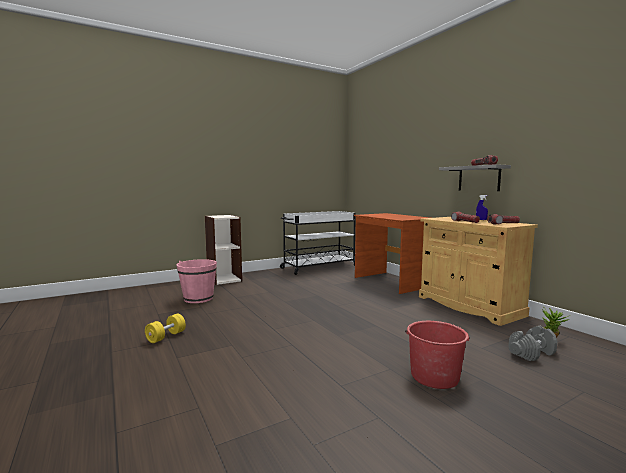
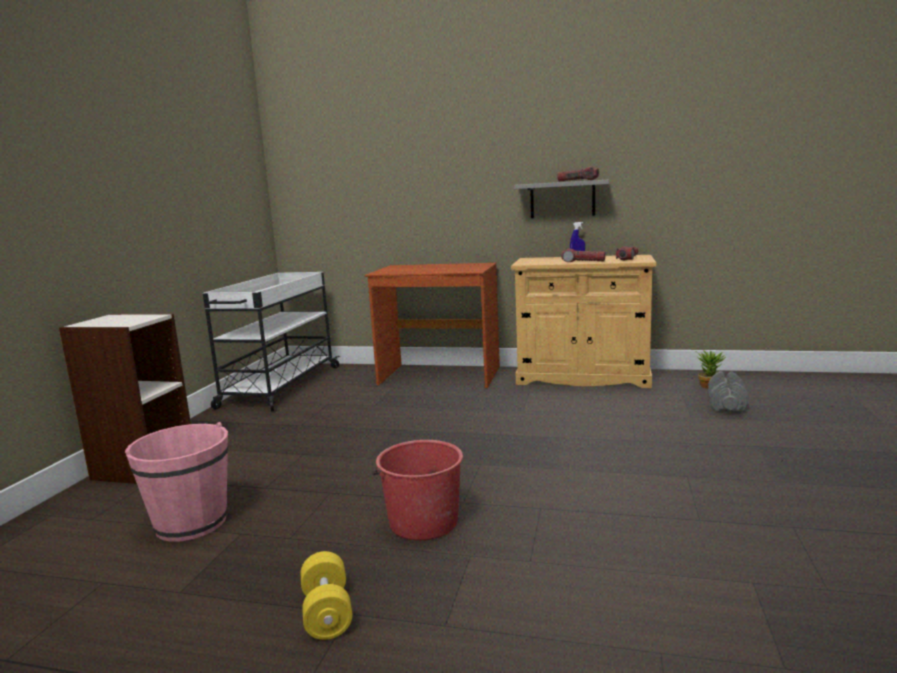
camera: 45 degrees left, 5 degrees up
red bucket [405,321,470,389] -> red bucket moved to [372,440,463,541]

